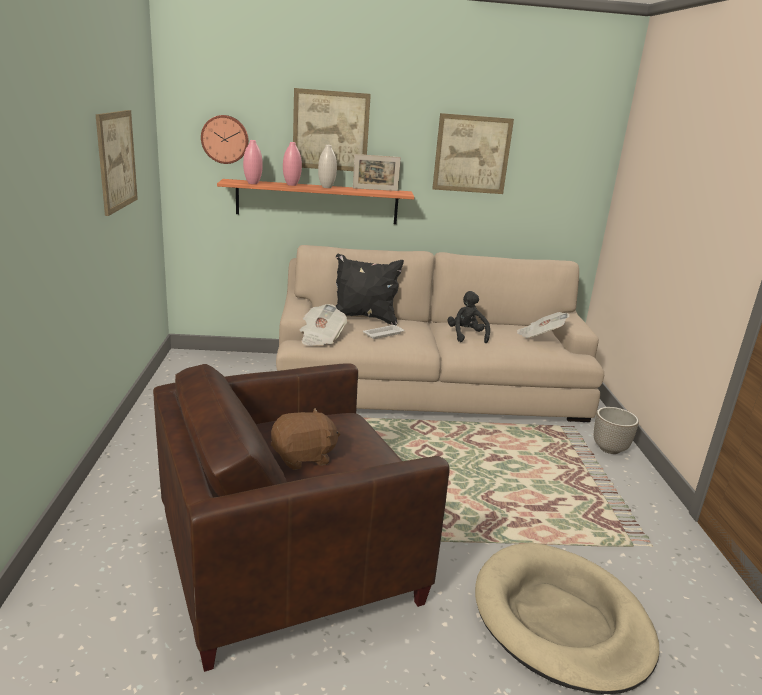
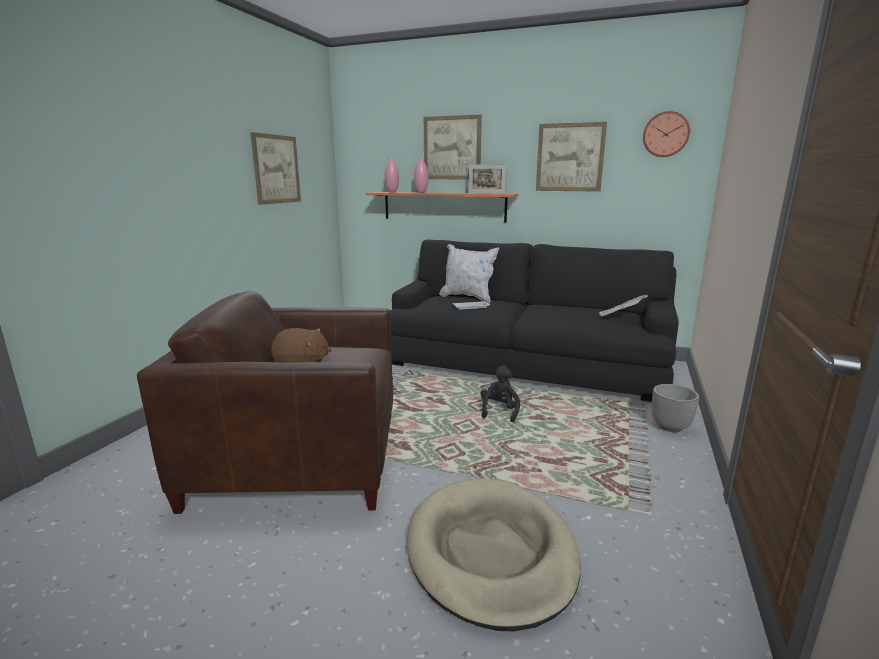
camera: 25 degrees right, 5 degrees down
wall clock [201,115,249,164] -> wall clock moved to [643,111,690,157]
beige sofa [276,245,604,422] -> black sofa [390,240,679,402]
newspaper [299,304,347,346] -> none
white vase [318,145,337,188] -> none
black pillow [336,254,404,325] -> white pillow [439,244,499,303]
black plush toy [448,291,490,343] -> black plush toy moved to [480,365,520,422]

